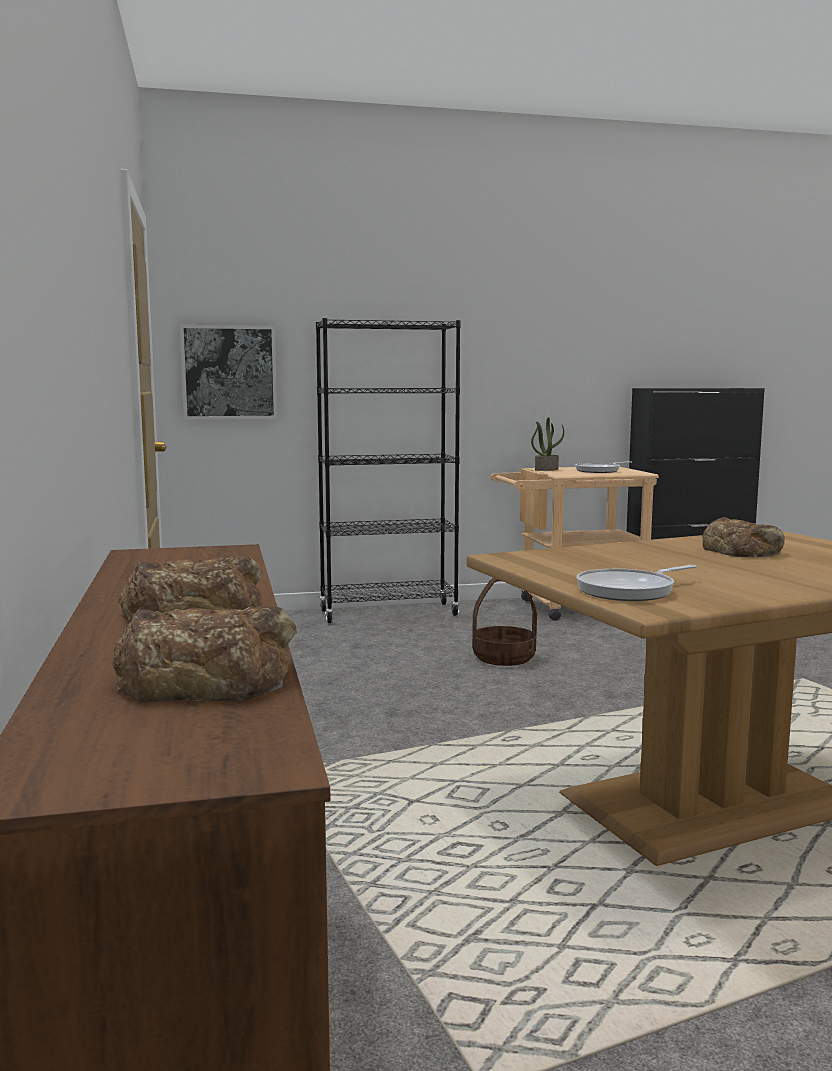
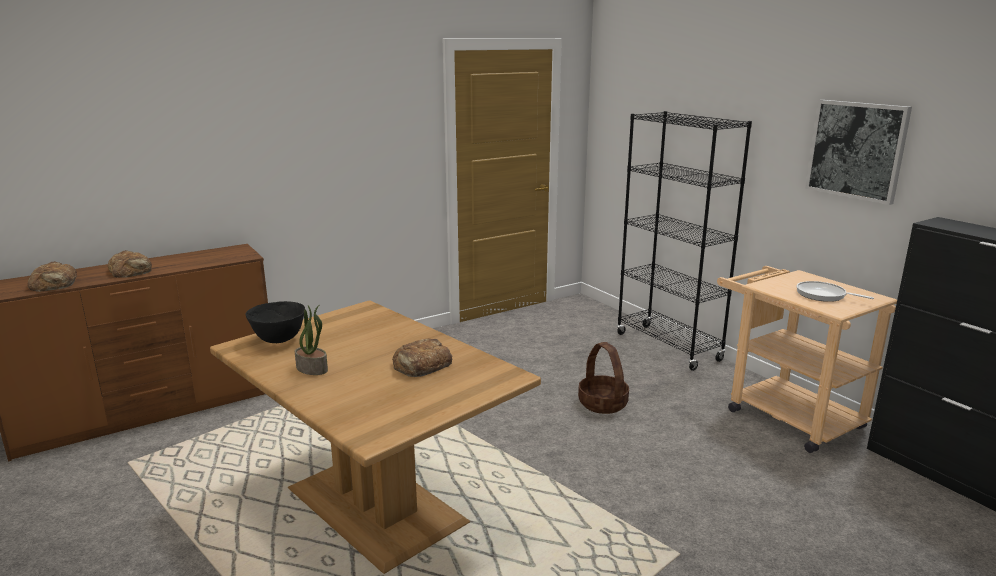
camera: 70 degrees right, 10 degrees up
picture [180,324,277,419] -> picture moved to [805,100,912,205]
potted plant [531,417,564,471] -> potted plant moved to [295,304,328,375]
frying pan [576,565,697,601] -> black bowl [246,301,305,343]

